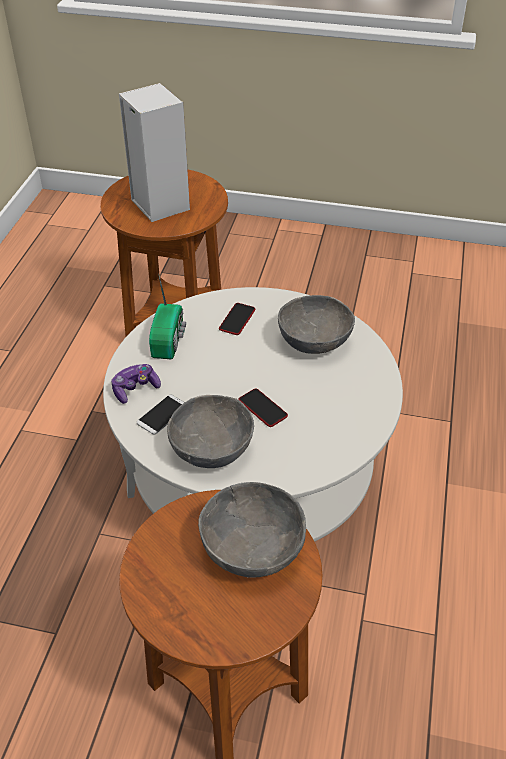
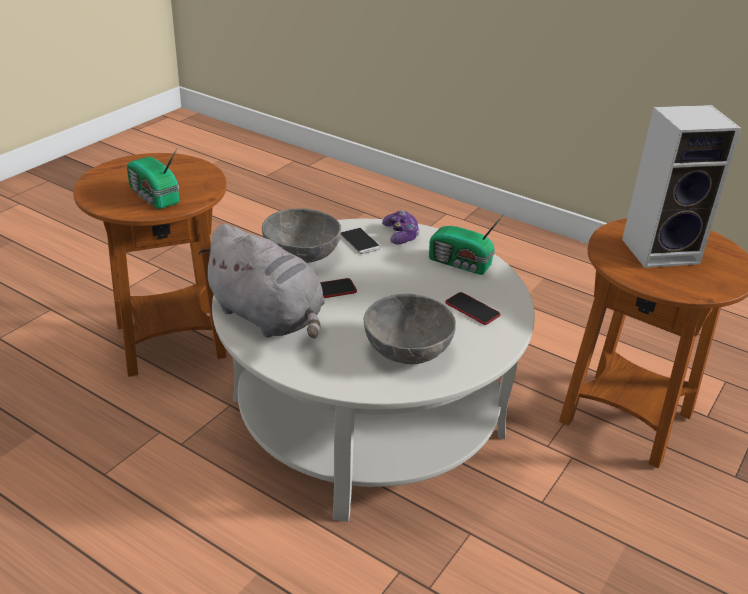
camera: 110 degrees right, 10 degrees down
grey bowl [198,482,306,578] -> radio [127,148,179,209]
none -> grey plush toy [198,224,325,338]

